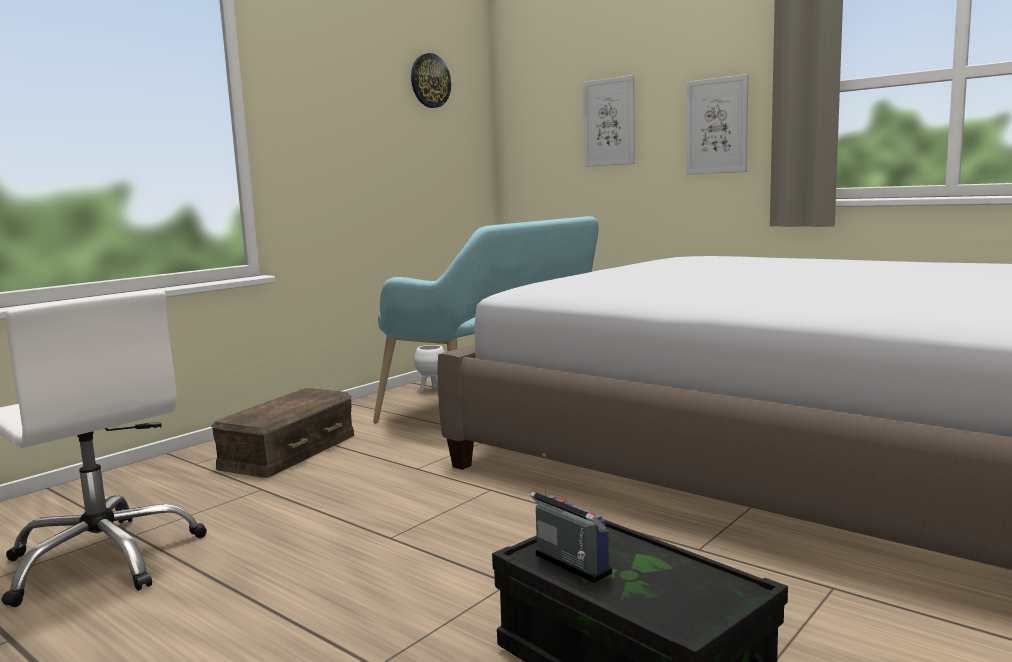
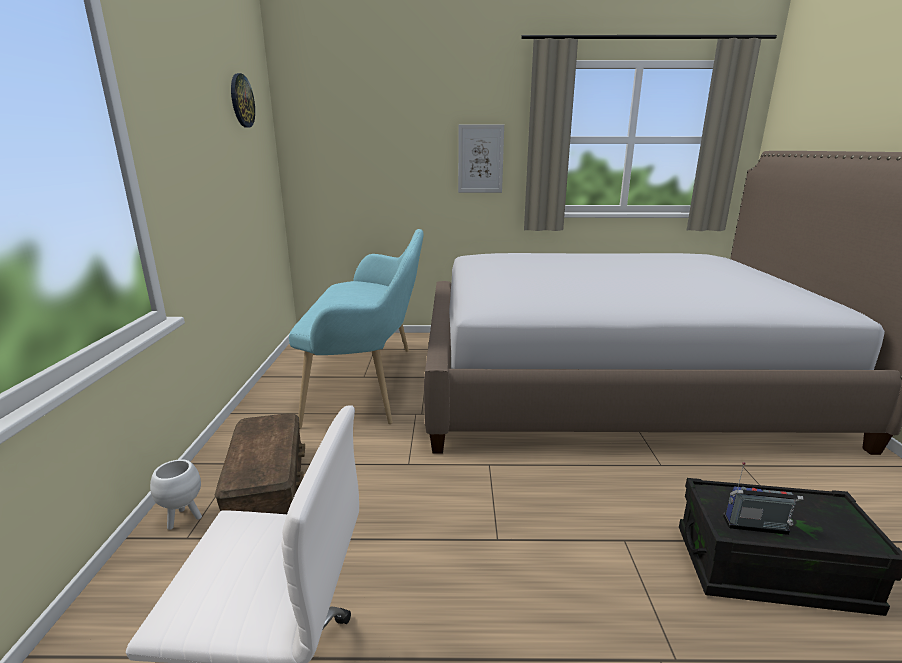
camera: 40 degrees left, 10 degrees up
white planter [414,345,445,392] -> white planter moved to [150,459,202,530]
picture [583,75,635,167] -> none

